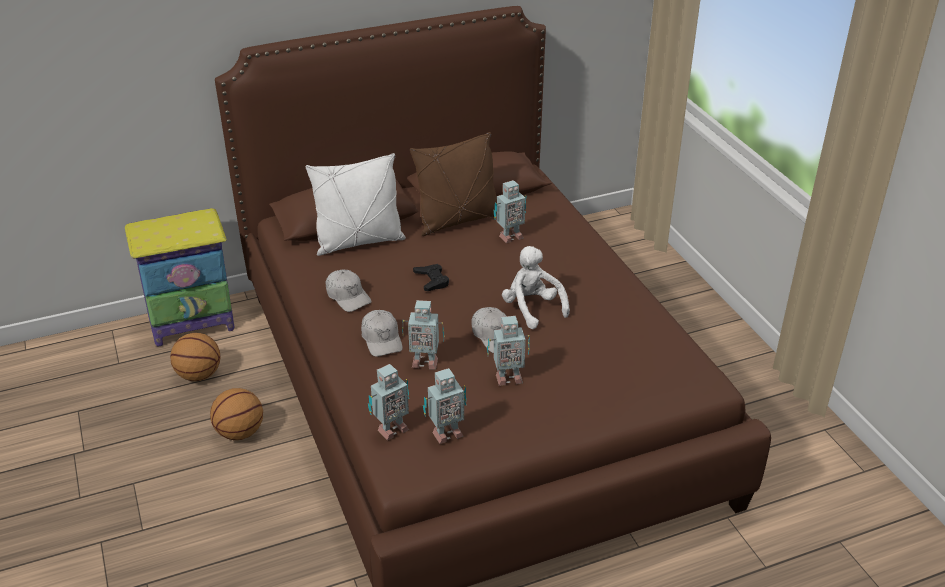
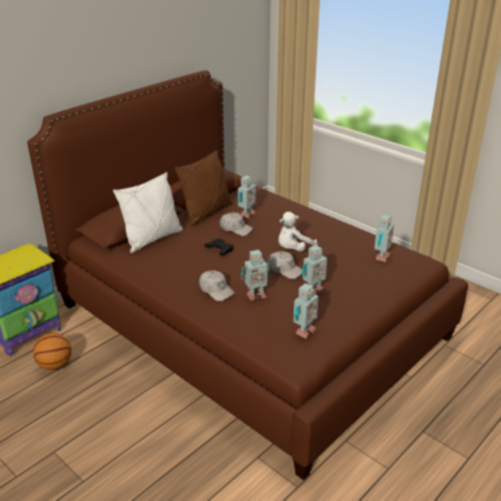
camera: 25 degrees left, 5 degrees down
basketball [210,388,263,440] -> none
white cap [325,269,372,312] -> white cap moved to [220,212,253,236]
toy robot [368,364,409,440] -> toy robot moved to [374,215,394,262]
white plush toy [502,246,570,329] -> white plush toy turned 75 degrees counterclockwise [278,212,318,252]

